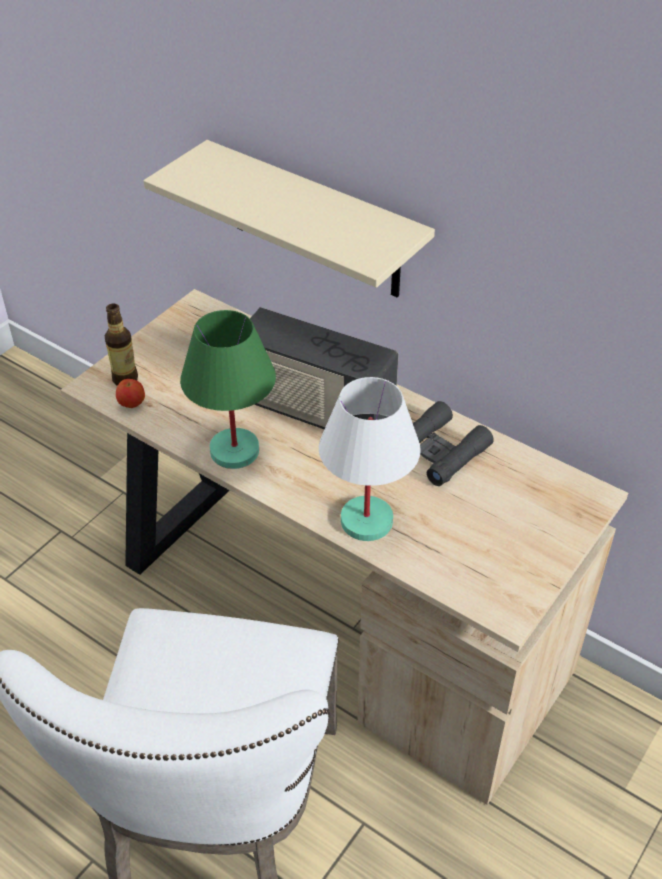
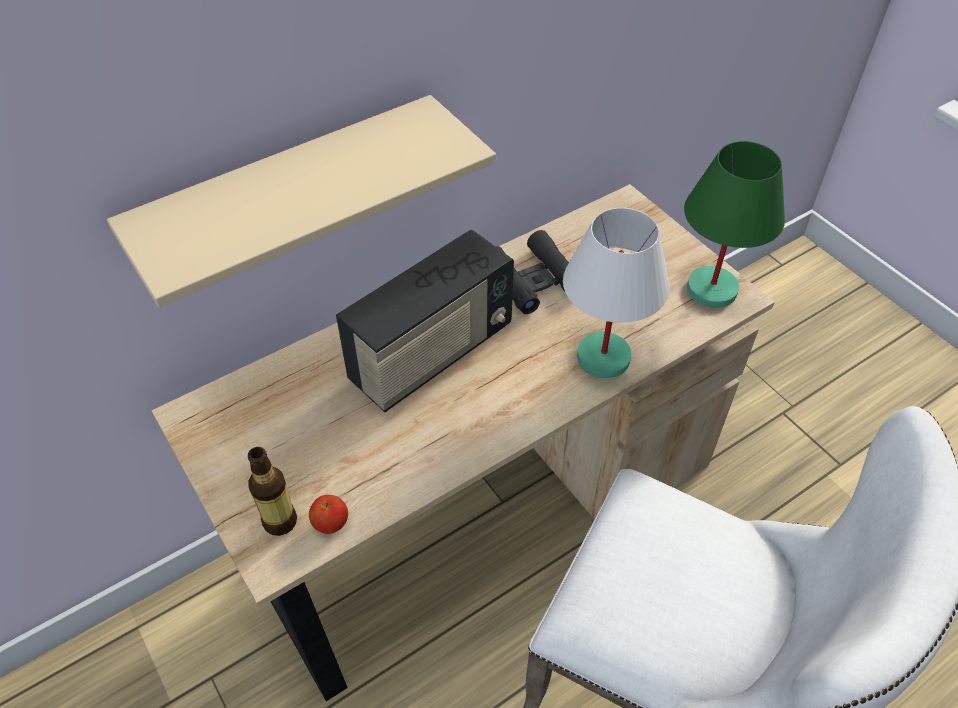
camera: 70 degrees left, 5 degrees up
green table lamp [180,310,276,469] -> green table lamp moved to [684,141,785,308]

